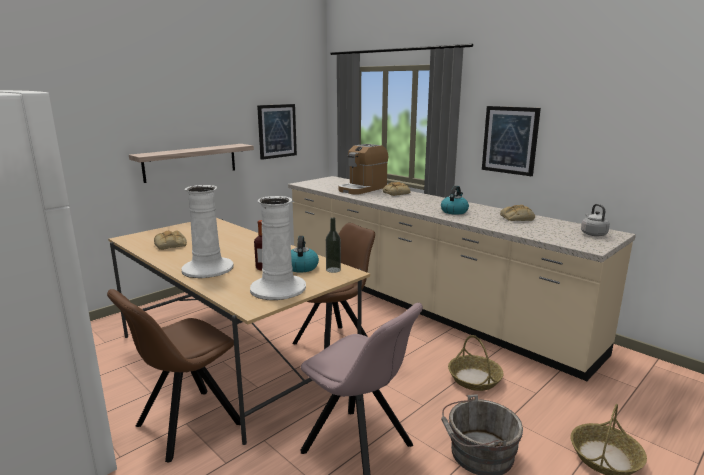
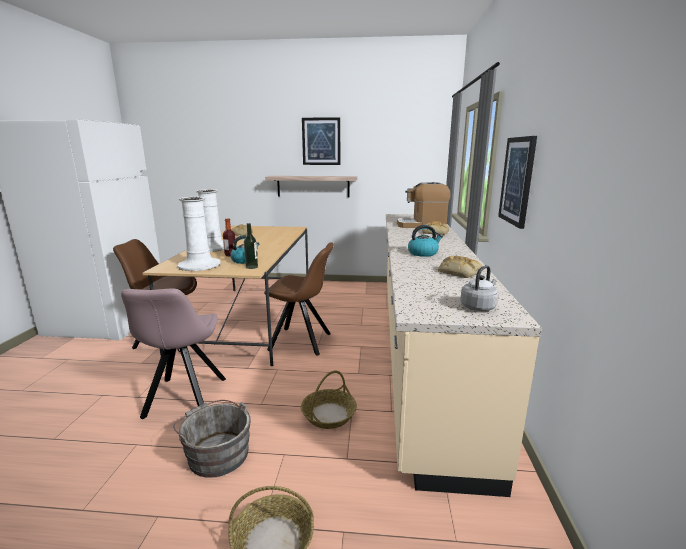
camera: 50 degrees right, 0 degrees up
picture [257,104,297,160] -> picture moved to [302,117,340,165]

